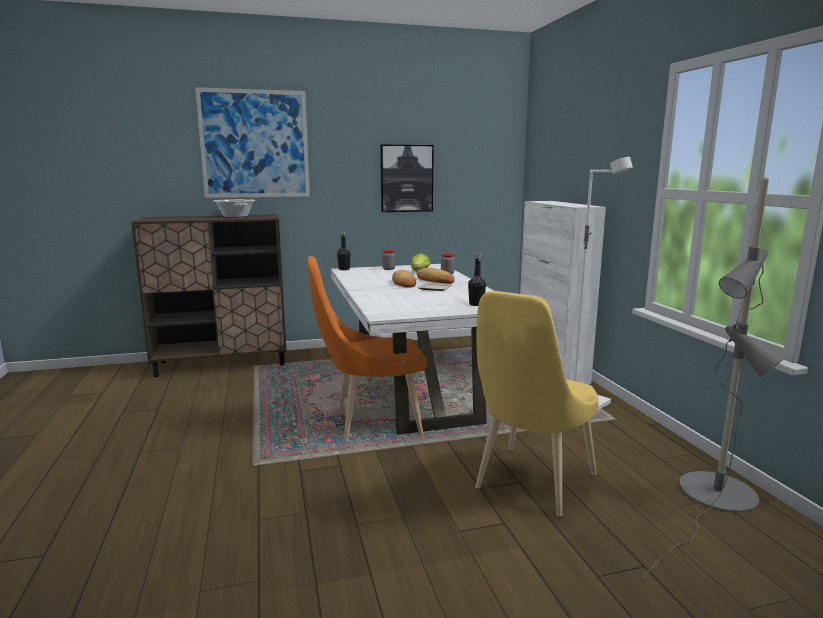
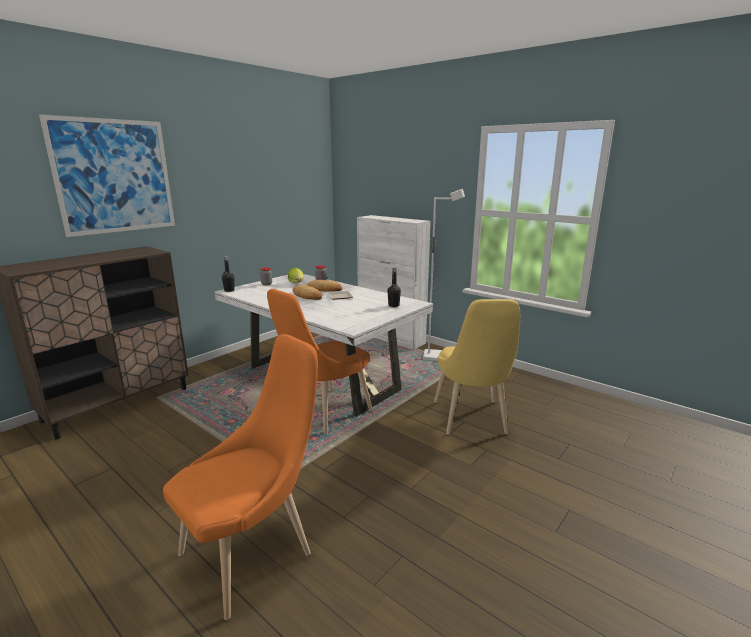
camera: 35 degrees left, 5 degrees up
cooking pot [213,199,256,218] -> none
picture [380,145,434,212] -> none
grey floor lamp [642,177,784,581] -> none
none -> orange chair [163,334,318,620]

